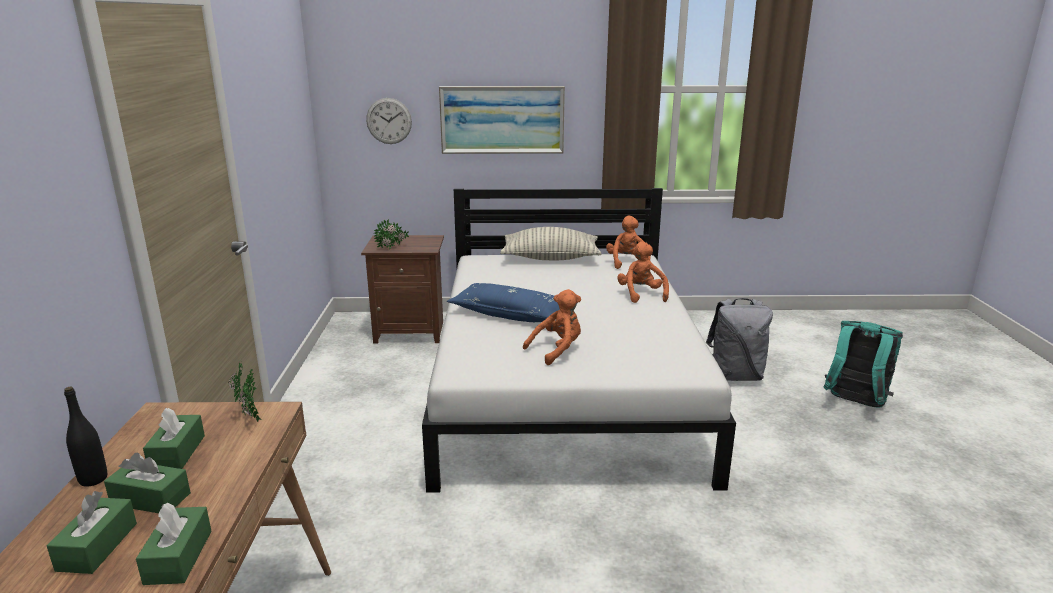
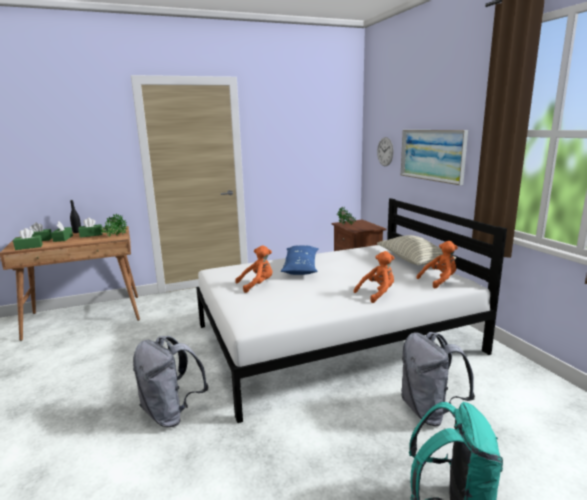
camera: 70 degrees right, 5 degrees down
orange plush toy [523,289,581,365] -> orange plush toy turned 60 degrees counterclockwise [235,245,273,293]
none -> grey backpack [133,336,208,427]

